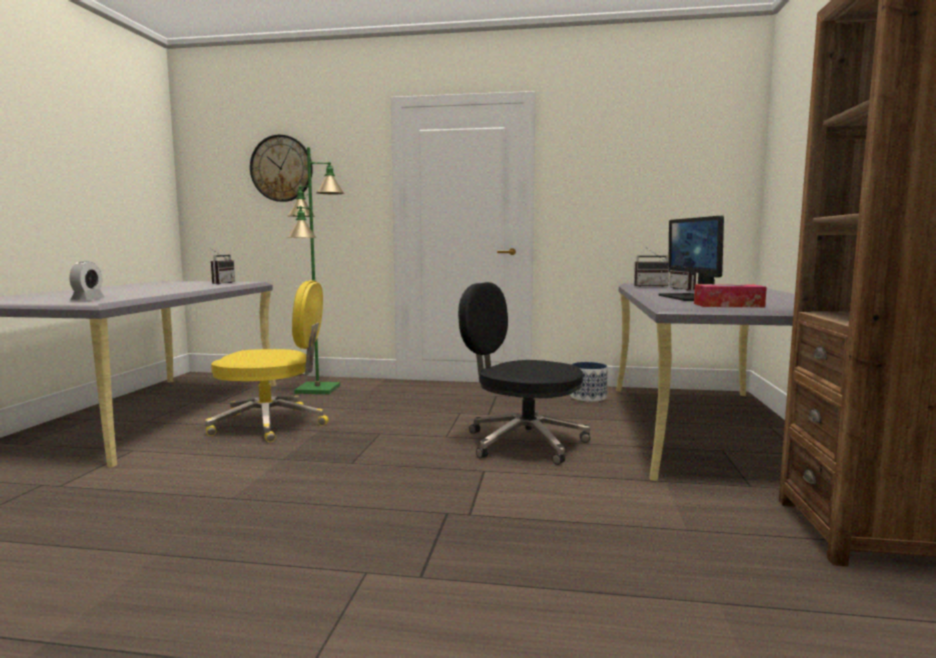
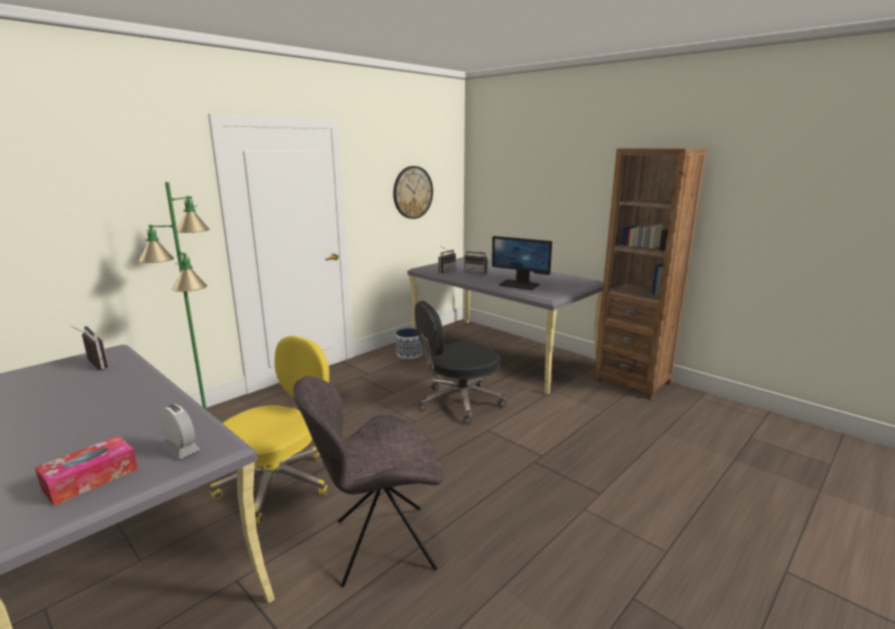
camera: 55 degrees left, 10 degrees up
wall clock [250,135,313,202] -> wall clock moved to [393,166,433,219]
tissue box [694,284,767,307] -> tissue box moved to [35,436,138,506]
none -> grey chair [293,376,443,587]

